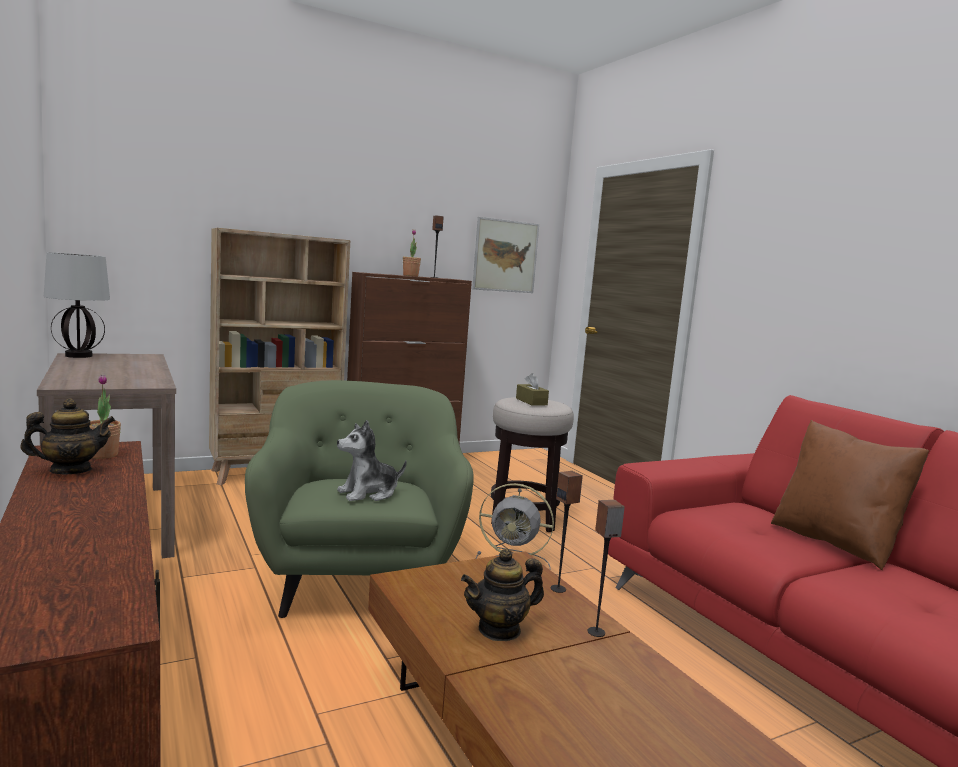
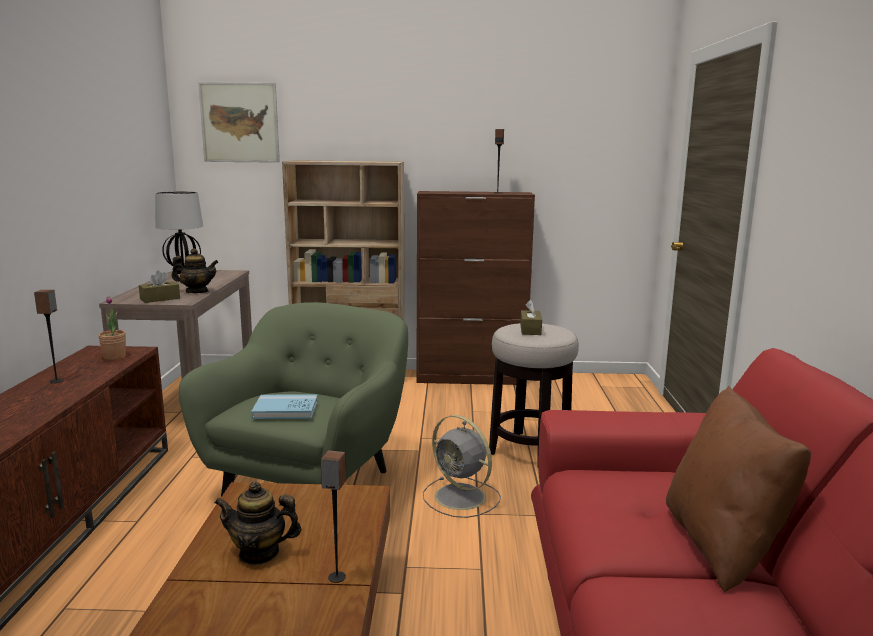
camera: 30 degrees right, 5 degrees up
teapot [20,398,116,474] -> teapot moved to [171,248,219,293]
plush toy [337,420,407,501] -> blue book [251,394,318,419]
potted plant [403,230,421,276] -> none
picture [472,217,539,293] -> picture moved to [198,82,280,163]
speaker [551,471,583,593] -> speaker moved to [34,290,63,383]
none -> brown tissue box [139,271,180,303]

